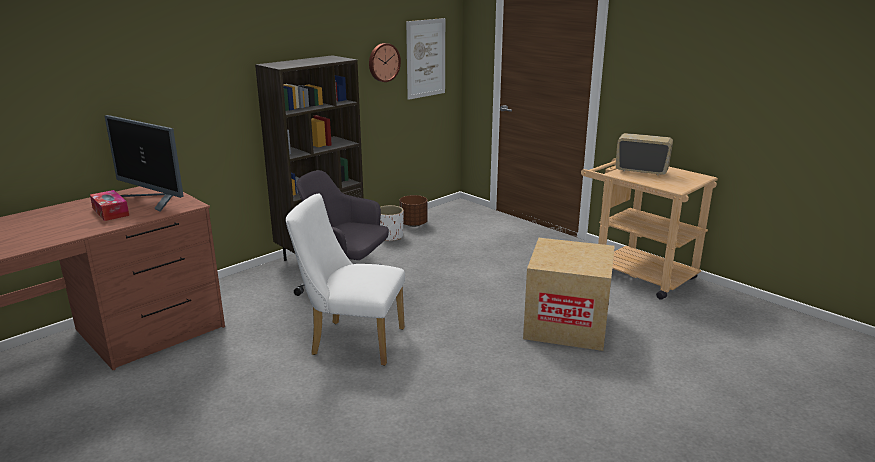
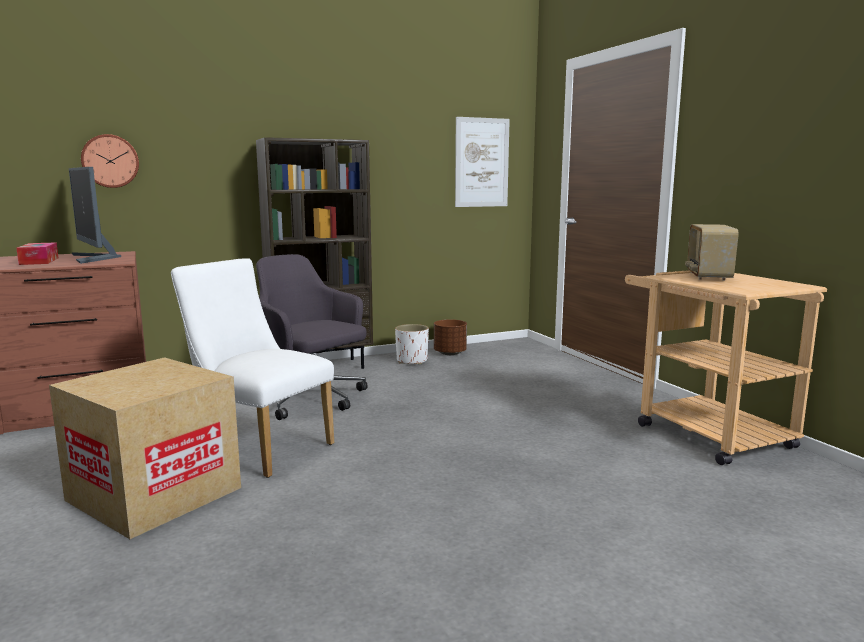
camera: 20 degrees right, 10 degrees down
wall clock [369,43,401,82] -> wall clock moved to [81,134,139,188]
cardboard box [523,238,615,351] -> cardboard box moved to [49,357,241,539]
radio [616,133,673,175] -> radio turned 120 degrees counterclockwise [685,224,739,281]

